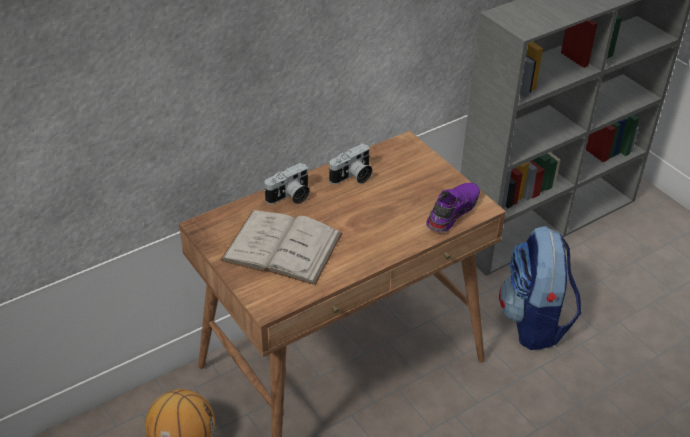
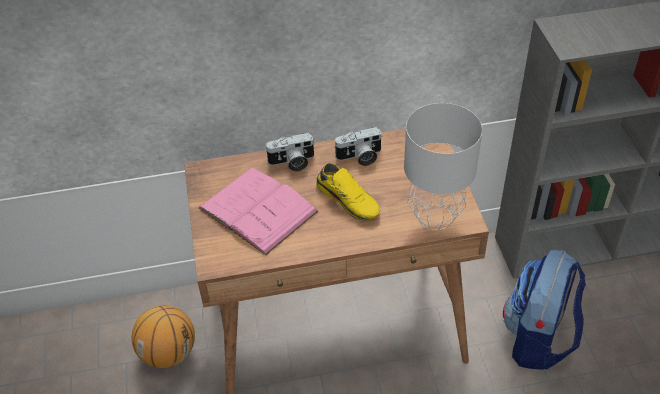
camera: 25 degrees right, 5 degrees up
white book [220,210,342,285] -> pink book [199,167,318,256]
purple shoe [426,183,480,232] -> grey table lamp [404,103,482,230]
none -> yellow shoe [316,163,380,221]

